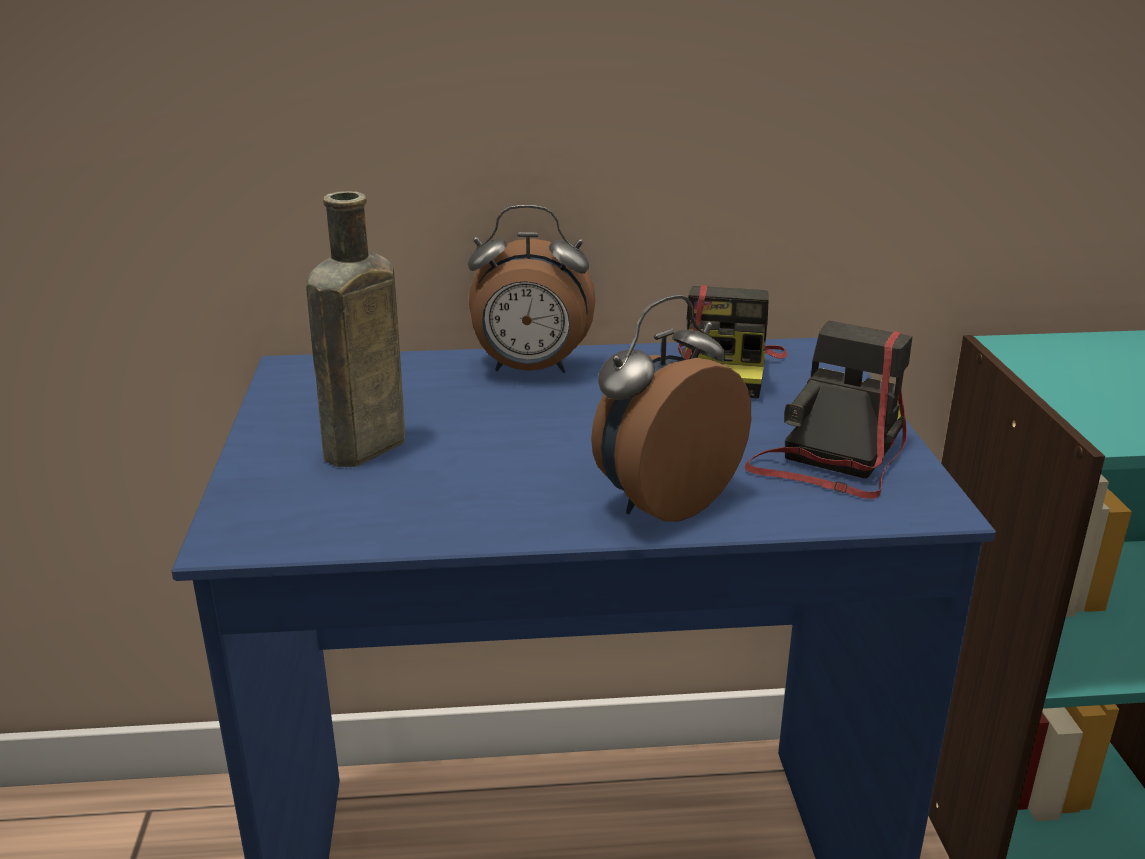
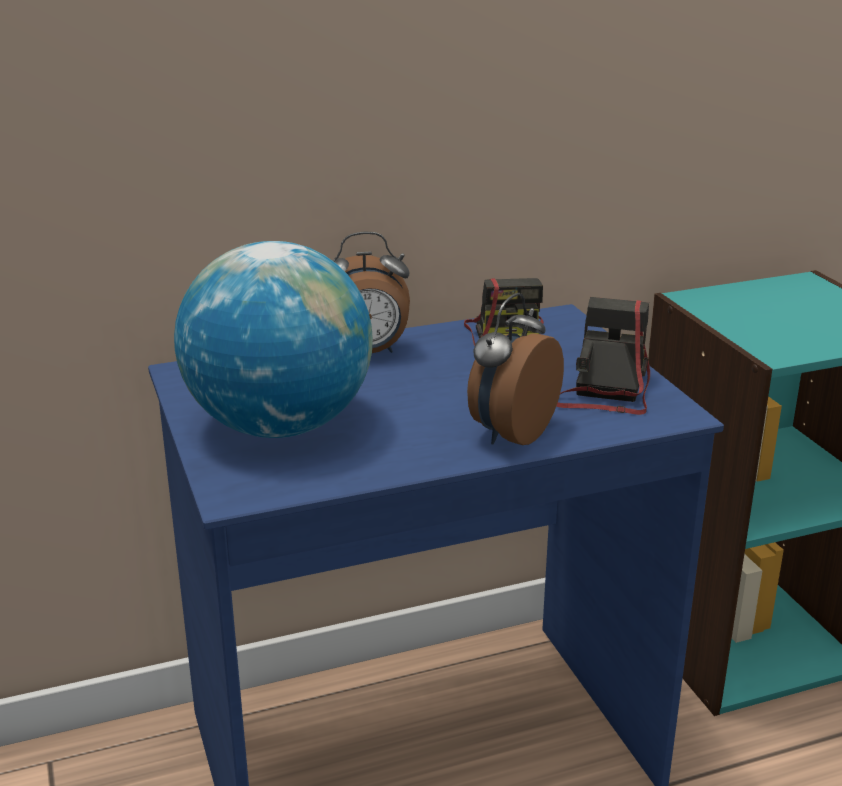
camera: 15 degrees left, 0 degrees up
brown bottle [306,191,405,467] -> globe [174,241,373,438]

